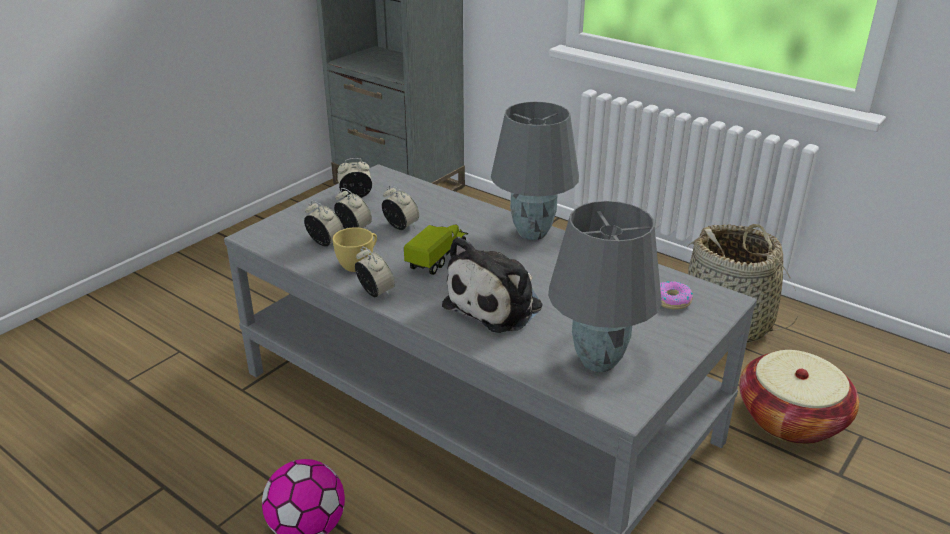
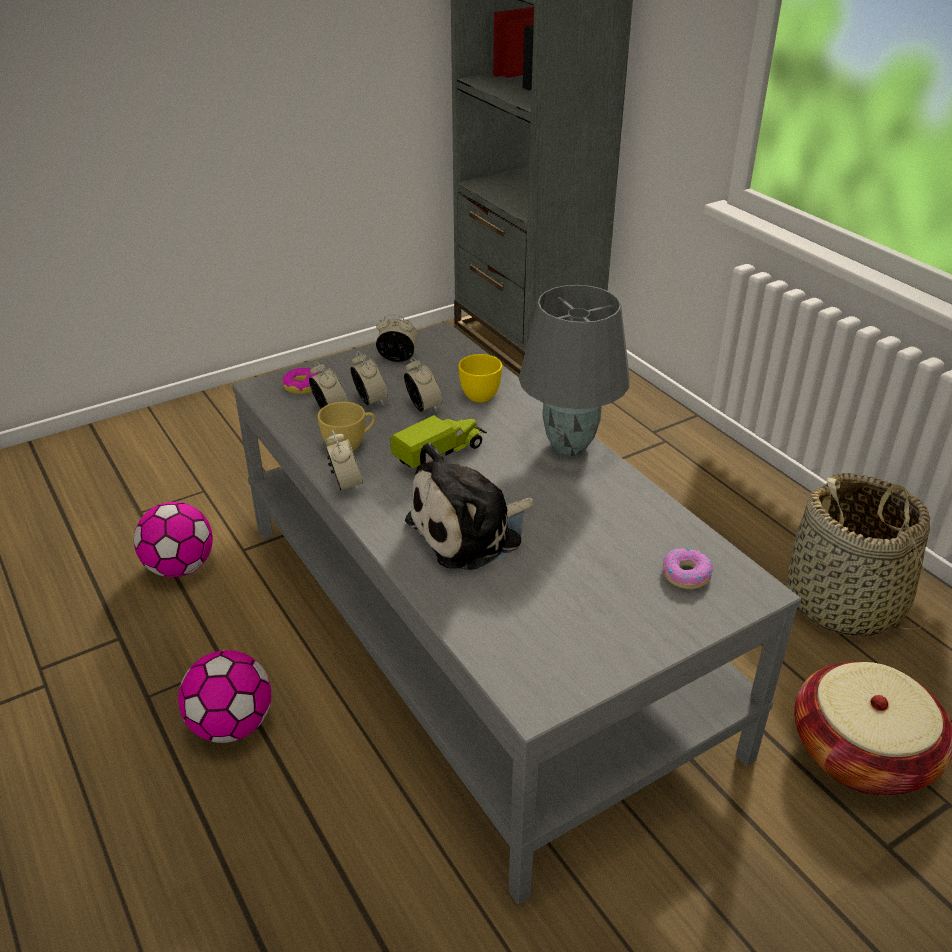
camera: 20 degrees right, 5 degrees up
grey table lamp [548,201,662,372] -> none
none -> football [134,502,213,577]
none -> donut [282,368,318,394]
none -> yellow cup [459,354,502,402]

